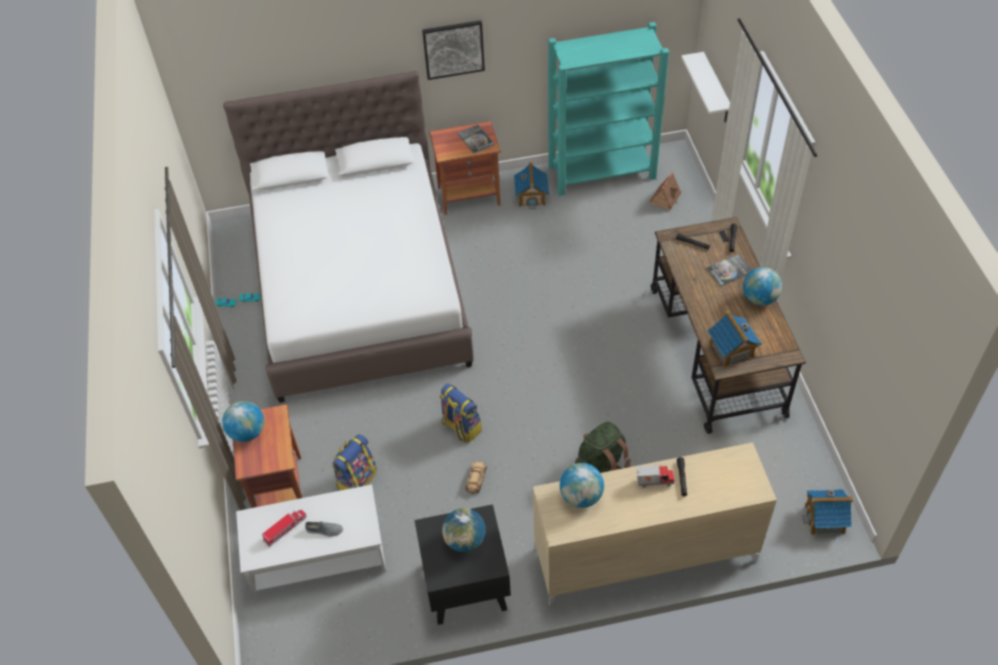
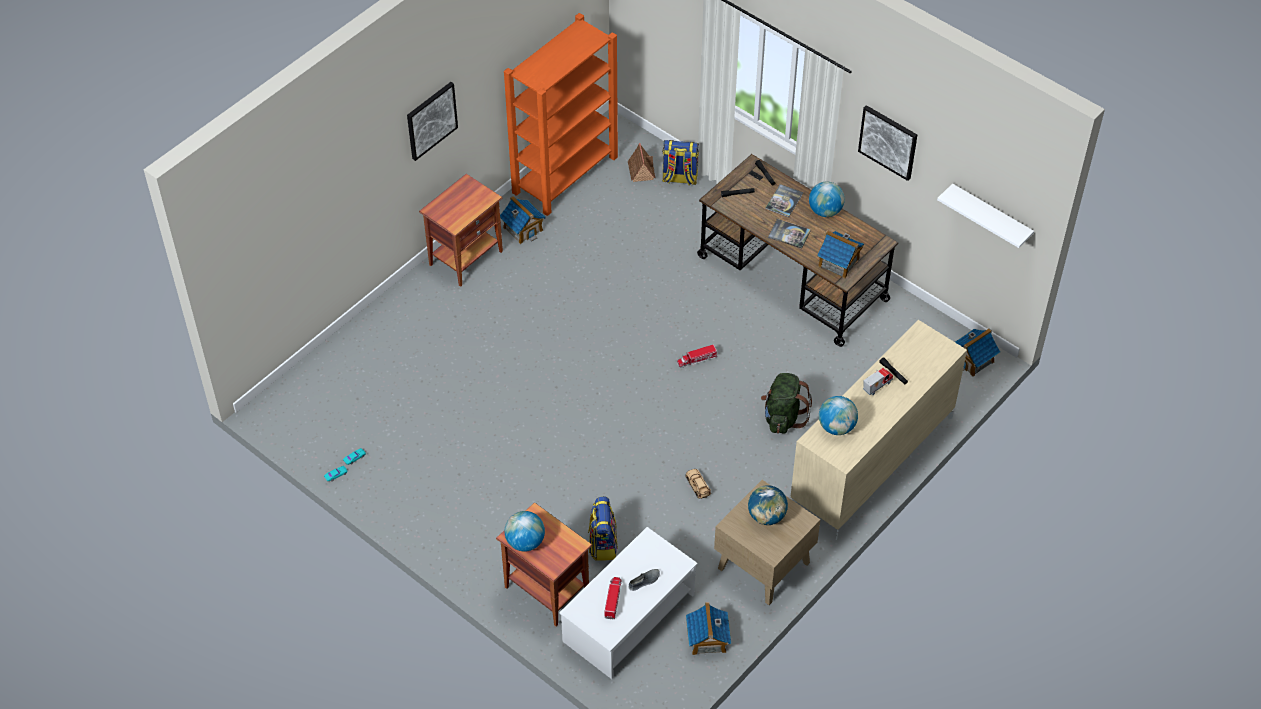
camera: 40 degrees left, 0 degrees up
white bed [223,71,474,403] -> none
black nightstand [414,504,511,625] -> beige nightstand [714,480,820,605]
backpack [440,383,482,443] -> backpack moved to [662,140,699,185]
book [458,125,494,154] -> book moved to [768,219,811,249]
turquoise bookcase [548,22,669,196] -> orange bookcase [504,13,618,216]
white shelf [681,52,730,123] -> white shelf moved to [937,184,1034,248]
none -> toy truck [677,344,718,368]
none -> toy house [686,602,731,655]
none -> picture [858,105,917,181]

